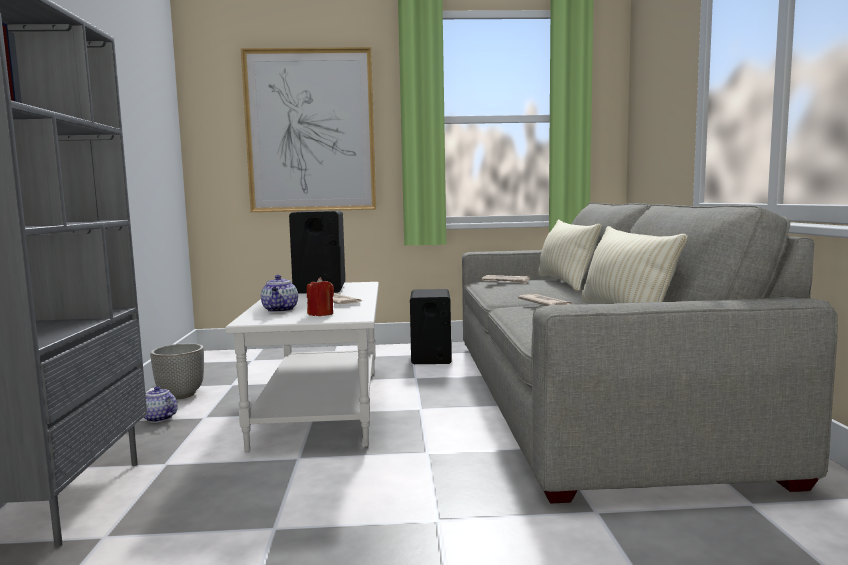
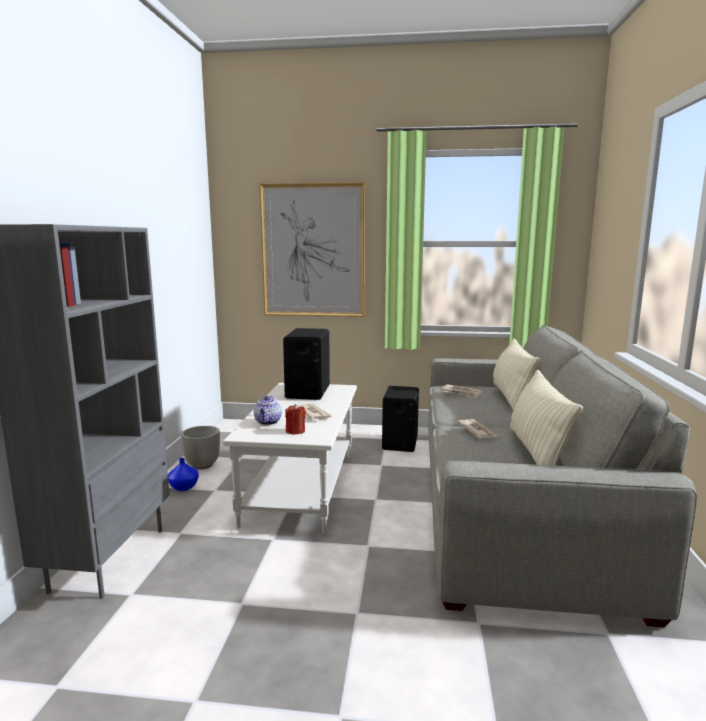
camera: 10 degrees right, 5 degrees up
teapot [144,386,178,423] -> blue vase [168,458,199,491]

